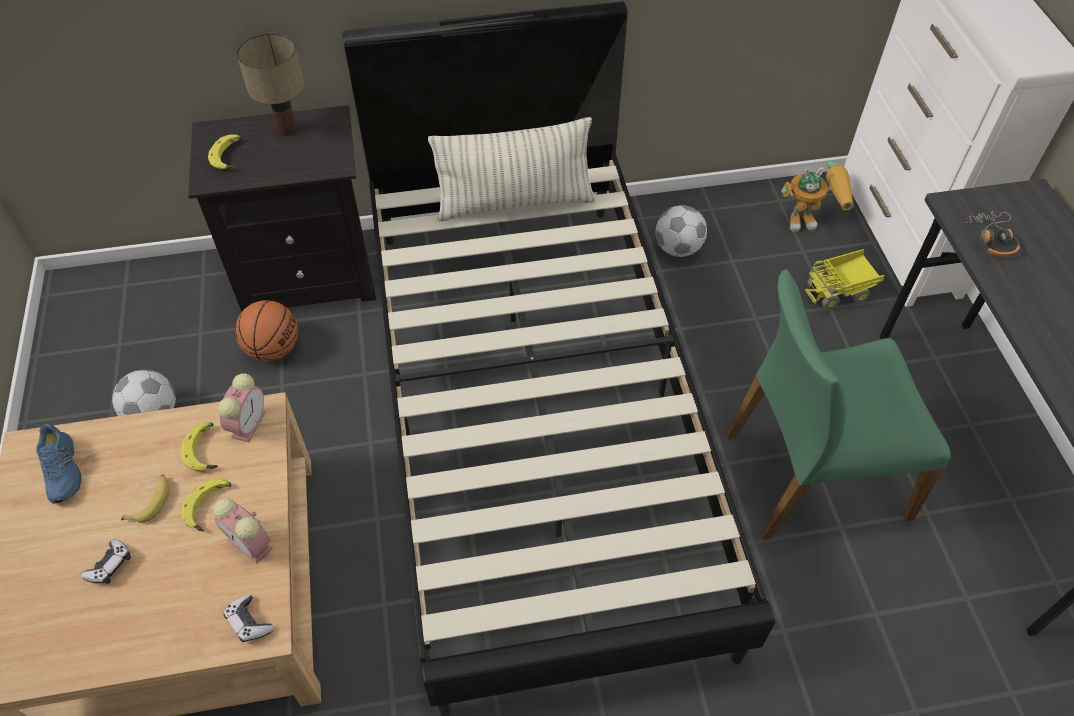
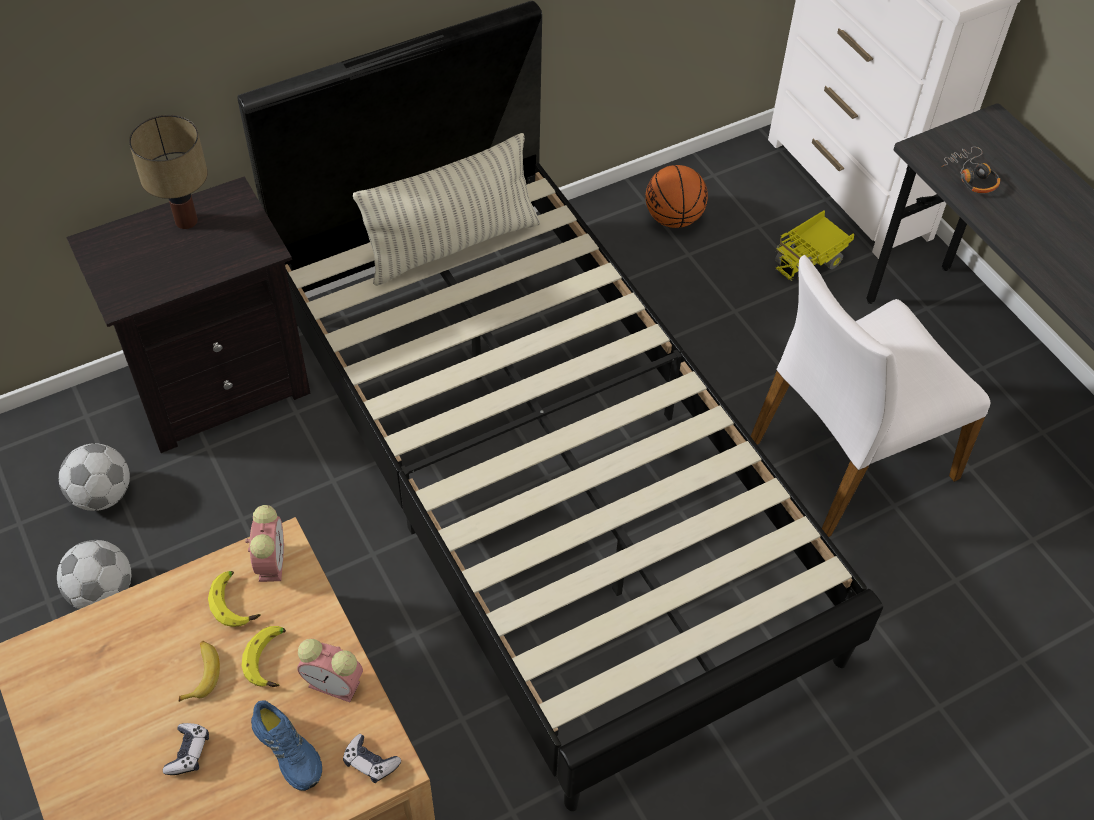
camera: 20 degrees left, 0 degrees up
blue shoe [36,424,82,504] -> blue shoe moved to [251,700,322,791]
banana [208,134,242,169] -> none
basketball [235,300,298,361] -> basketball moved to [645,165,708,228]
football [656,205,707,257] -> football moved to [59,443,130,511]
green chair [726,269,951,540] -> white chair [751,255,990,537]
toy robot [781,161,853,232] -> none

